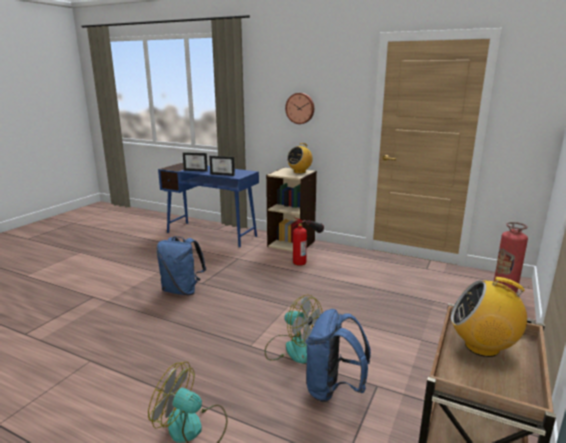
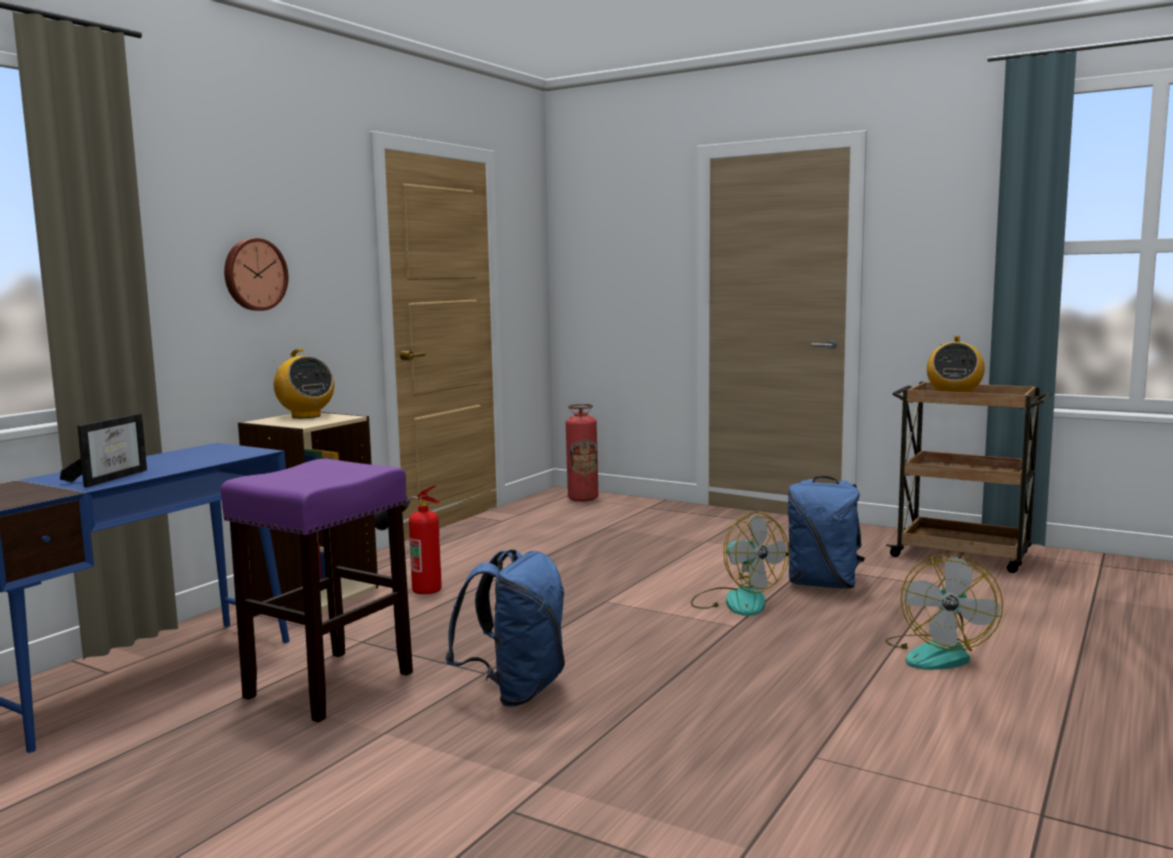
camera: 85 degrees left, 10 degrees down
picture frame [209,156,235,176] -> none
fan [265,295,322,363] -> fan turned 105 degrees clockwise [691,512,789,616]
none -> purple stool [221,459,413,722]

